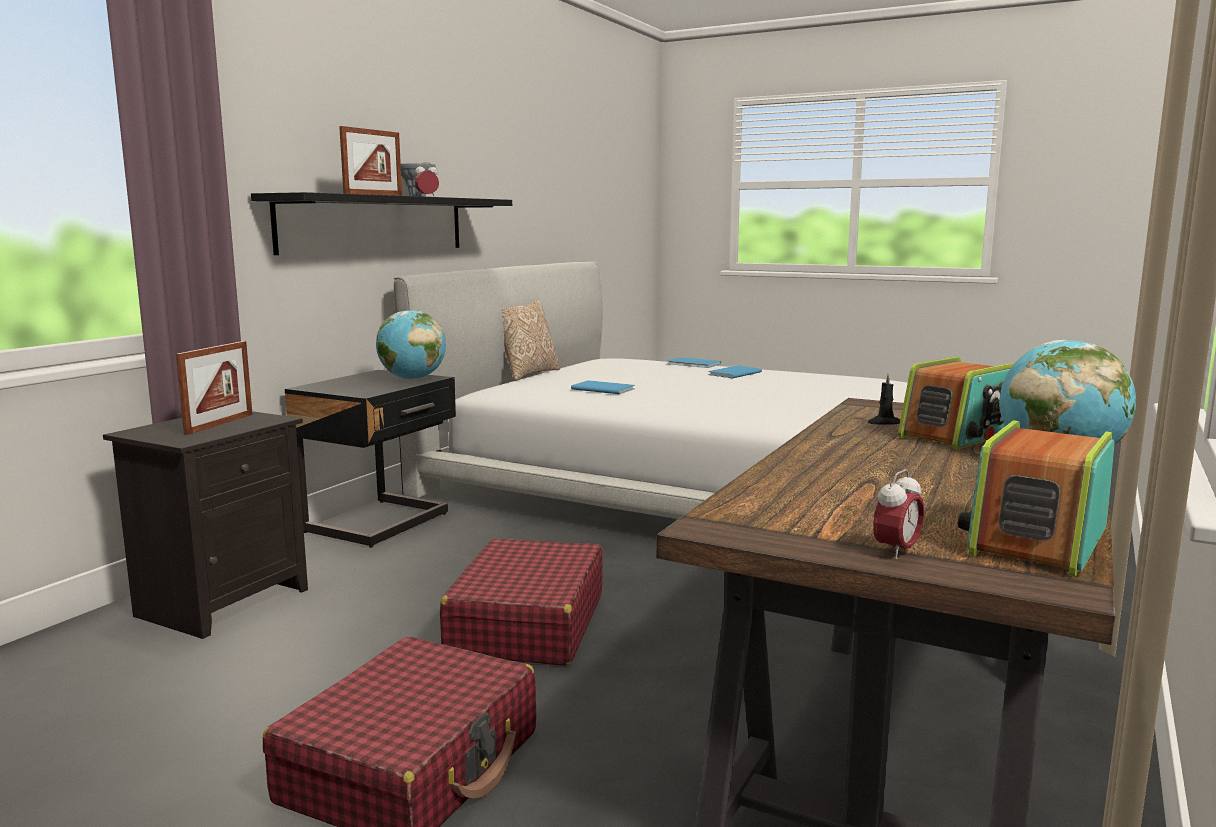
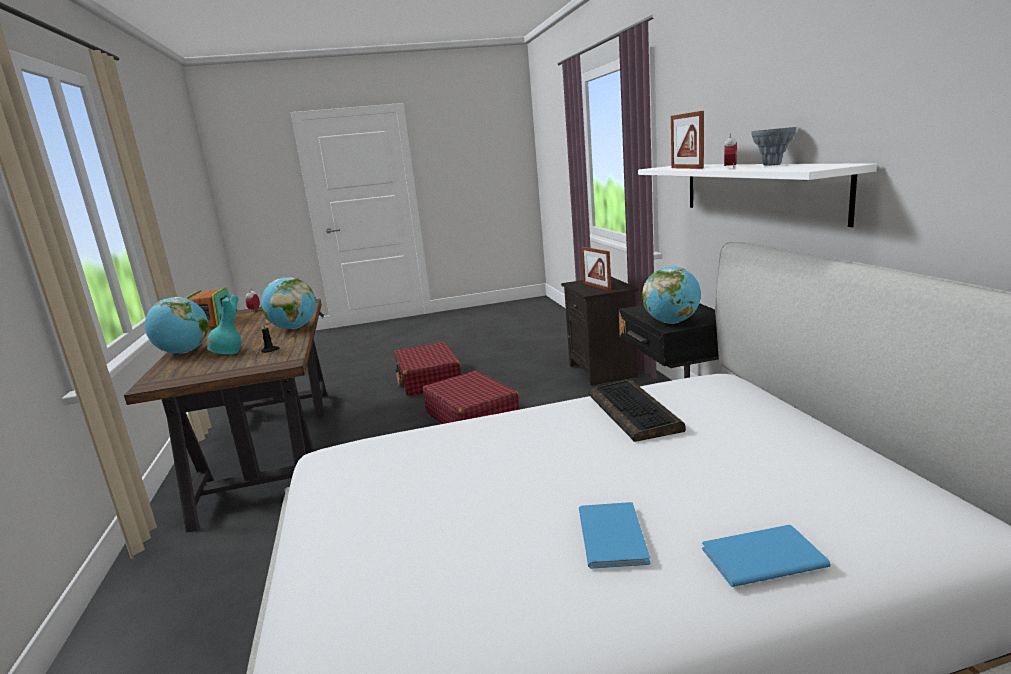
camera: 140 degrees right, 5 degrees up
black shelf [251,192,512,255] -> white shelf [638,163,877,227]
pillow [502,300,560,381] -> none
blue book [571,380,635,394] -> keyboard [589,380,686,442]
radio [898,357,1014,450] -> turquoise vase [207,295,241,354]
none -> globe [261,277,316,329]

